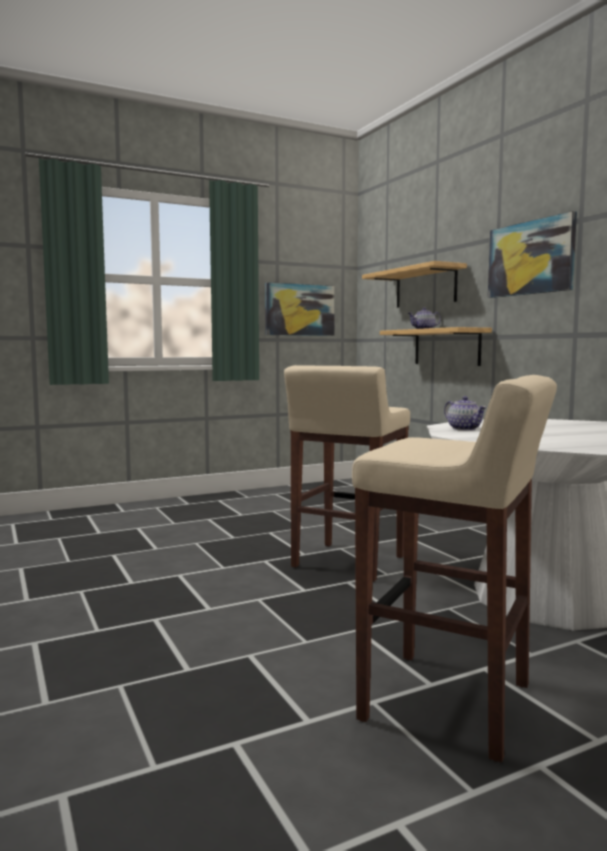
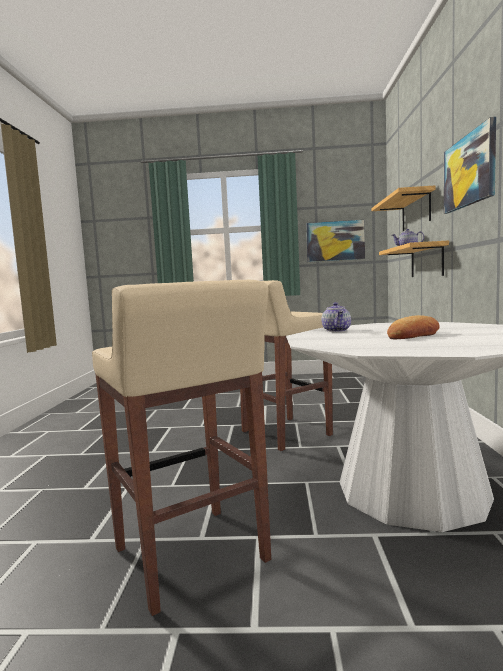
camera: 30 degrees right, 0 degrees up
none -> bread [387,315,439,339]

